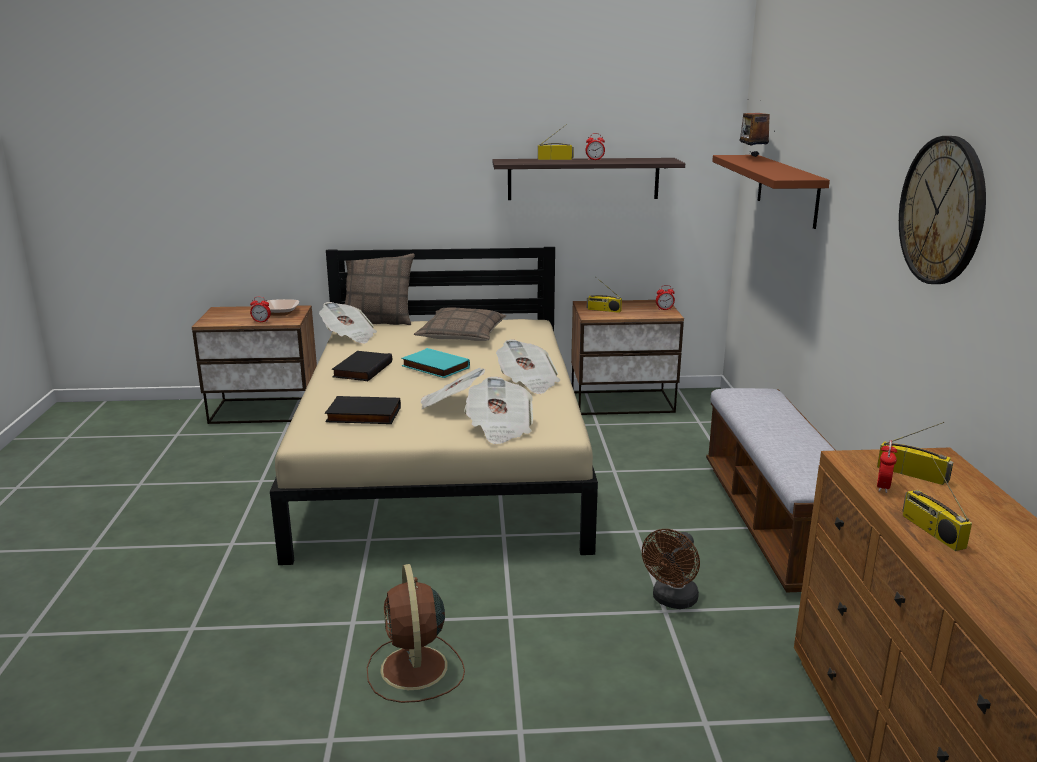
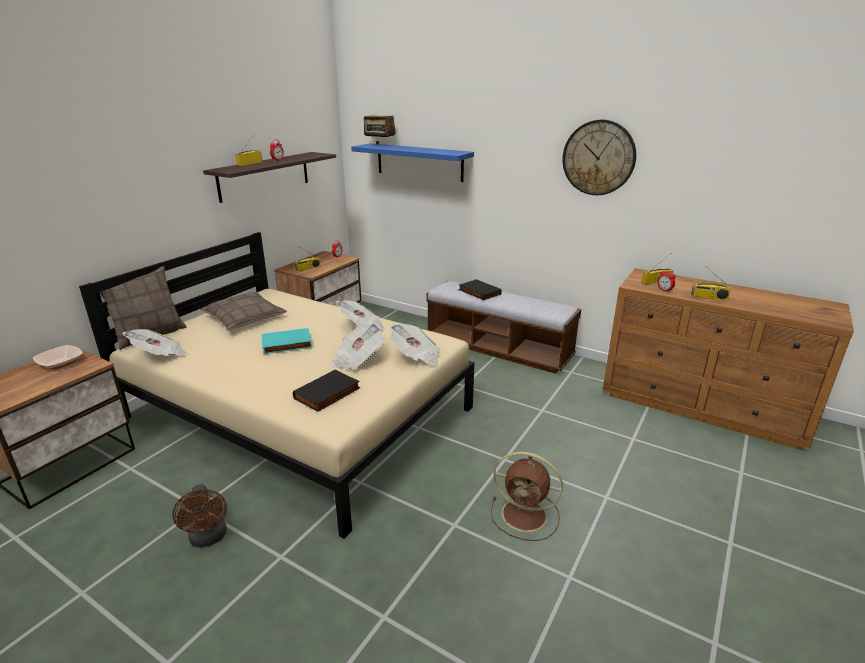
camera: 55 degrees left, 5 degrees up
alarm clock [250,297,271,322] -> none
black book [332,351,392,381] -> black book moved to [458,279,502,300]
brown fan [642,529,700,609] -> brown fan moved to [172,484,227,548]
brown shelf [712,155,830,229] -> blue shelf [351,143,474,182]

